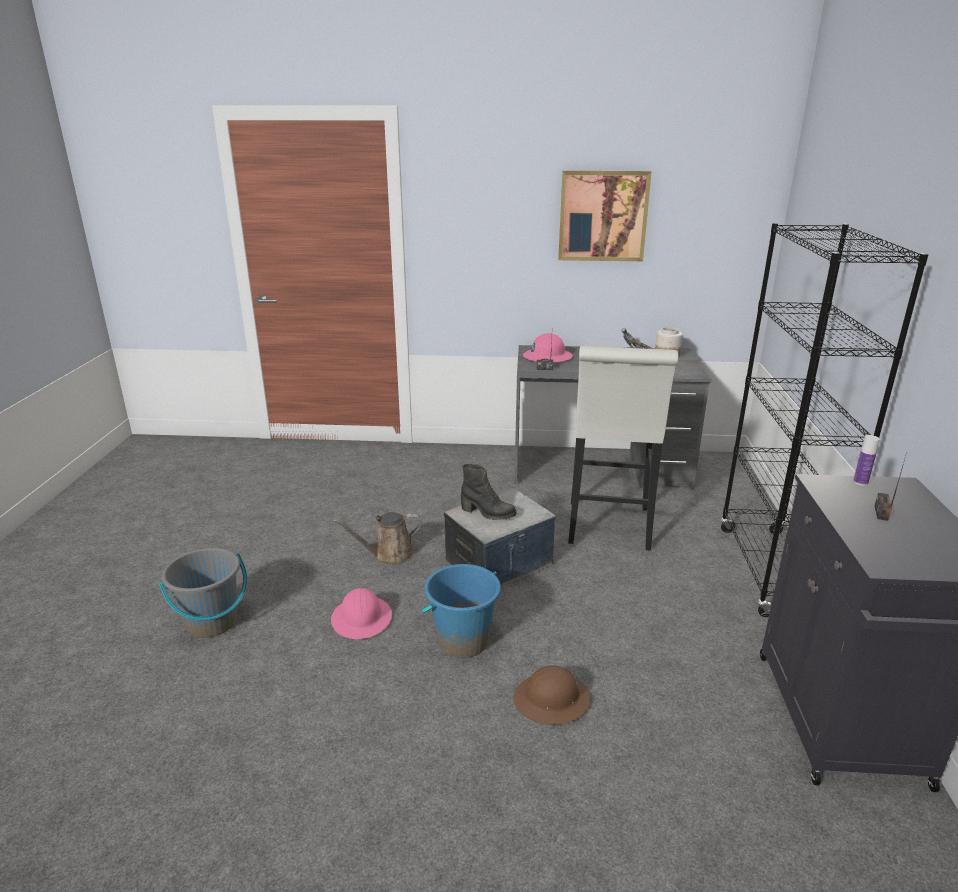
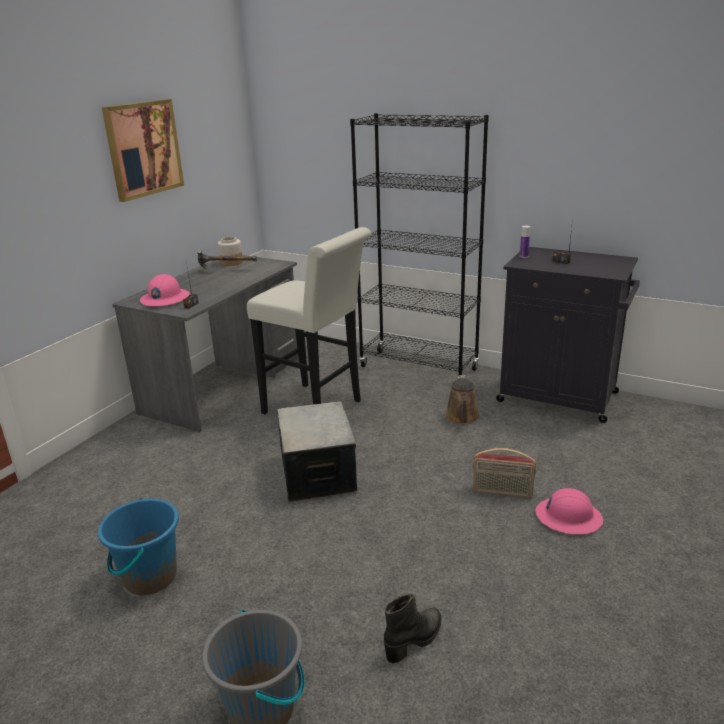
camera: 65 degrees left, 0 degrees up
pink hard hat [331,588,392,639] -> pink hard hat moved to [535,488,603,534]
brown watering can [333,512,422,565] -> brown watering can moved to [445,375,480,424]
blue bucket [421,564,501,658] -> blue bucket moved to [98,498,179,595]
black boot [461,464,517,520] -> black boot moved to [384,594,442,663]
brown hard hat [514,665,591,725] -> radio [473,448,536,498]

